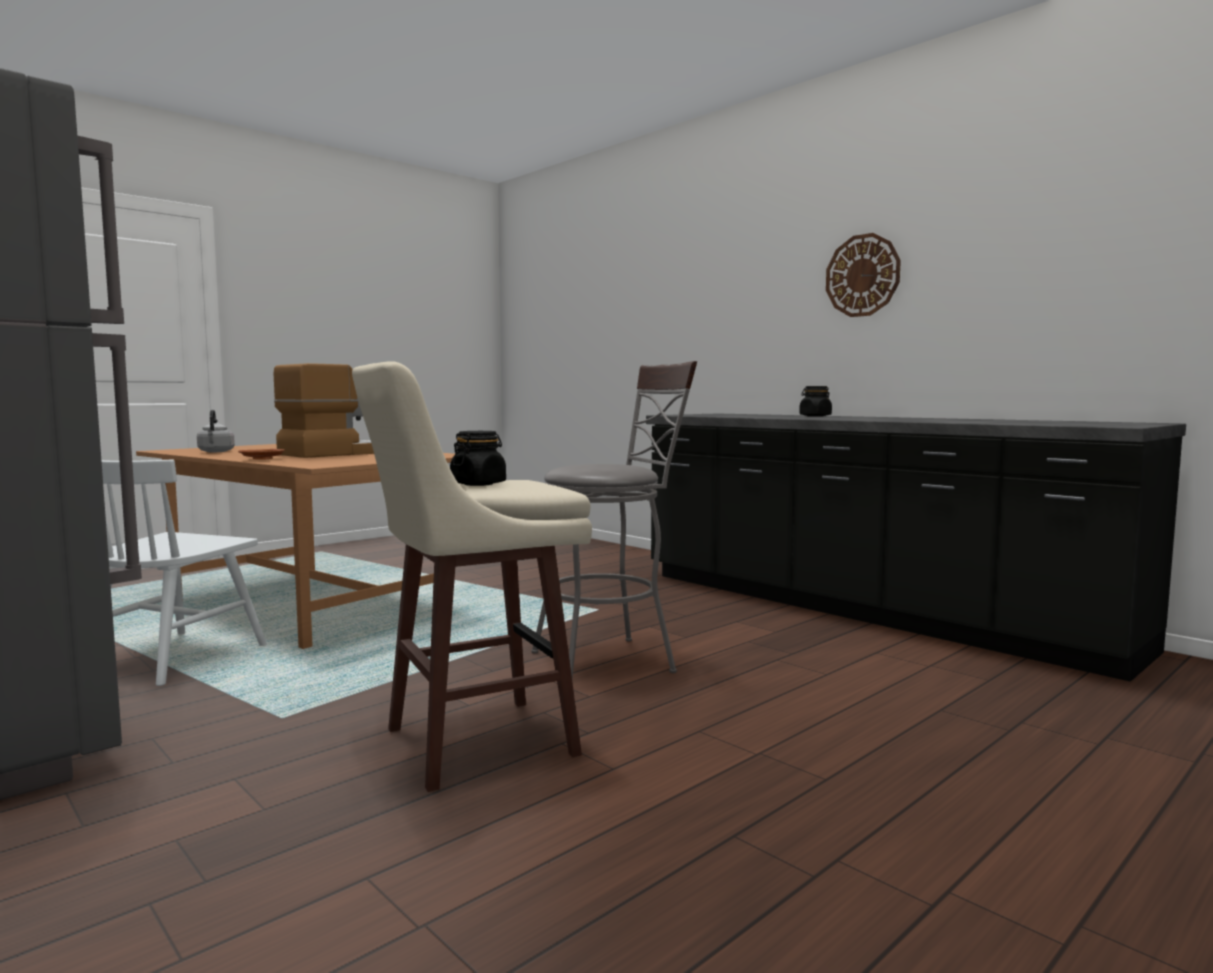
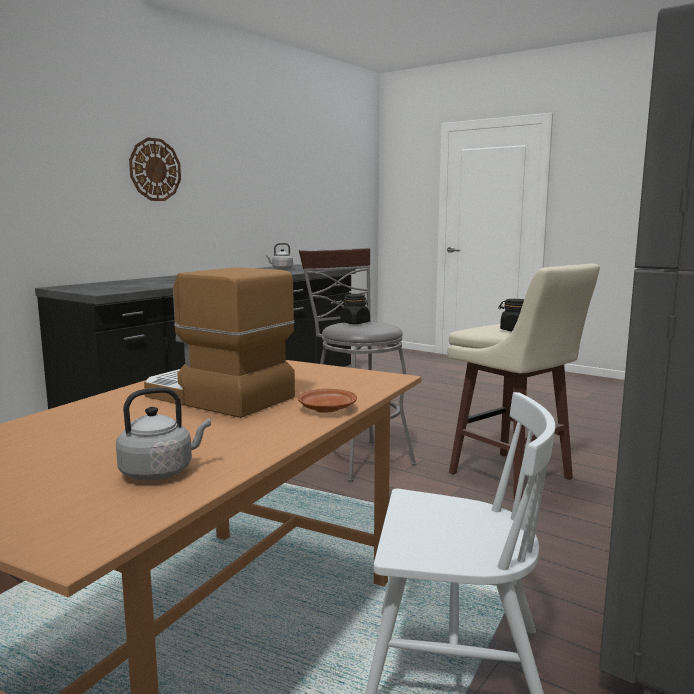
camera: 100 degrees left, 5 degrees up
black jar [799,386,832,417] -> black jar moved to [340,294,370,324]
none -> grey kettle [266,243,293,270]

